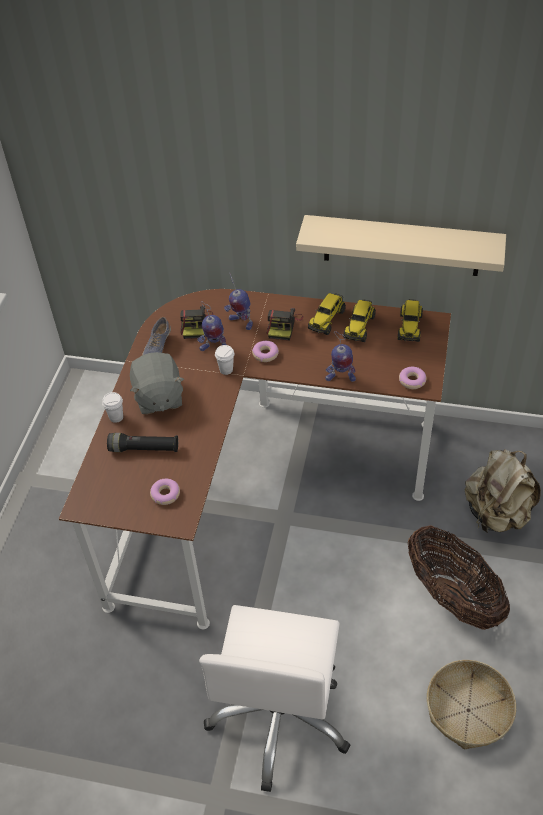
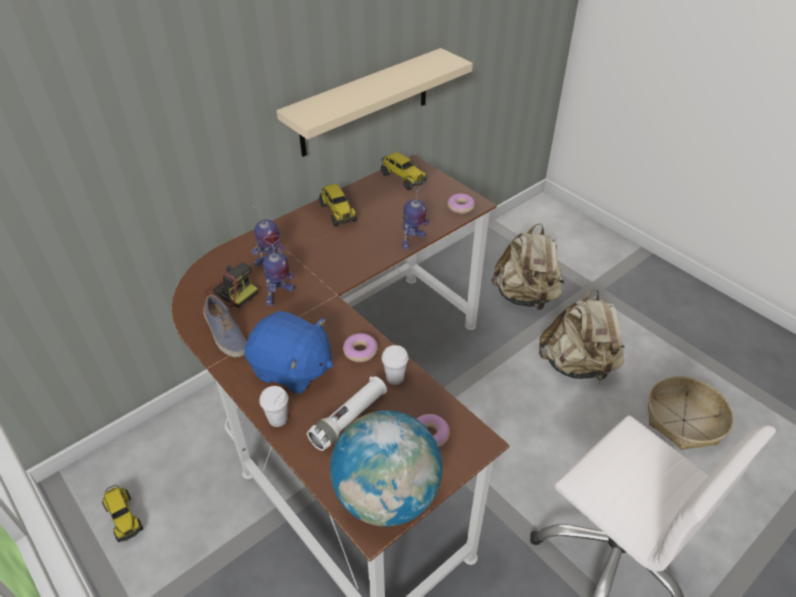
camera: 55 degrees left, 5 degrees down
black flashlight [107,433,178,452] -> white flashlight [307,376,387,451]
grey plush toy [130,352,184,415] -> blue plush toy [244,311,333,394]
white cup [215,345,235,375] -> white cup moved to [382,345,409,385]
donut [252,341,279,362] -> donut moved to [343,333,378,362]
camera [266,308,303,341] -> none
toy truck [343,300,376,342] -> toy truck moved to [102,485,143,542]
basket [408,525,510,630] -> beige backpack [539,289,625,383]
none -> globe [330,410,442,526]

